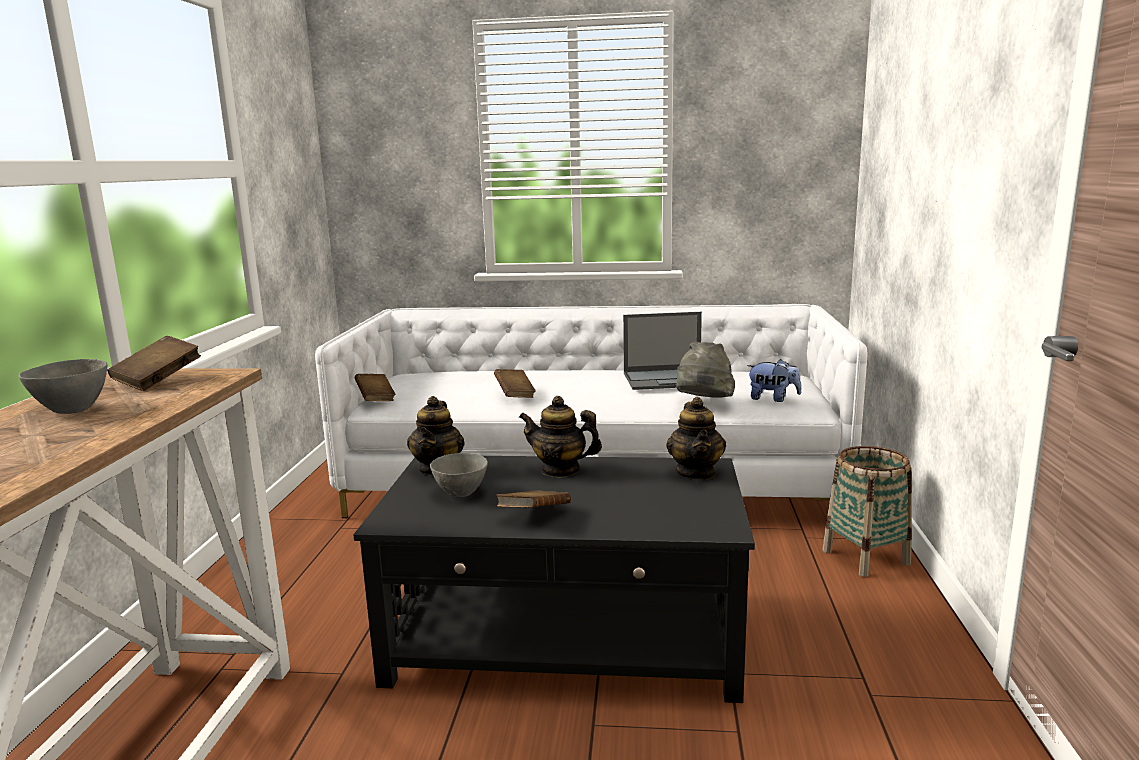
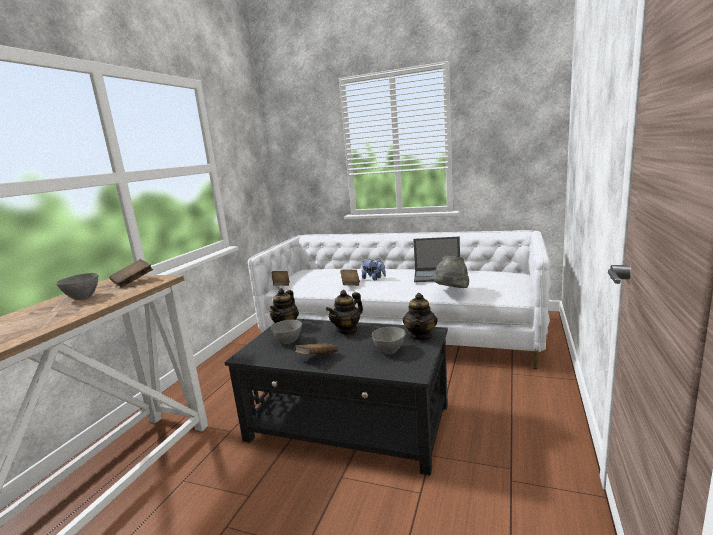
camera: 15 degrees right, 0 degrees up
teapot [519,396,602,478] -> teapot turned 75 degrees counterclockwise [326,290,363,335]
plush toy [747,359,802,402] -> plush toy moved to [361,258,386,280]
basket [823,446,912,577] -> none
none -> grey bowl [372,327,406,354]

